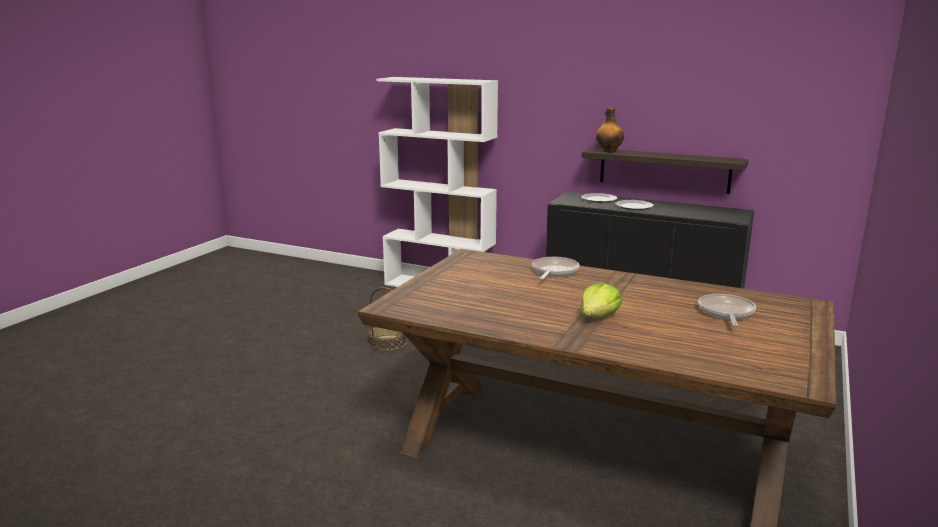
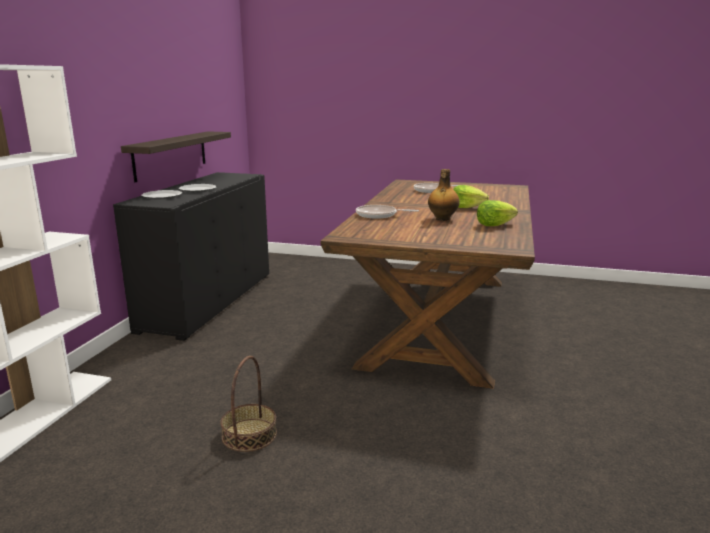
camera: 100 degrees left, 0 degrees up
bottle [596,107,624,153] -> bottle moved to [428,169,460,221]
none -> lettuce [477,200,518,226]

